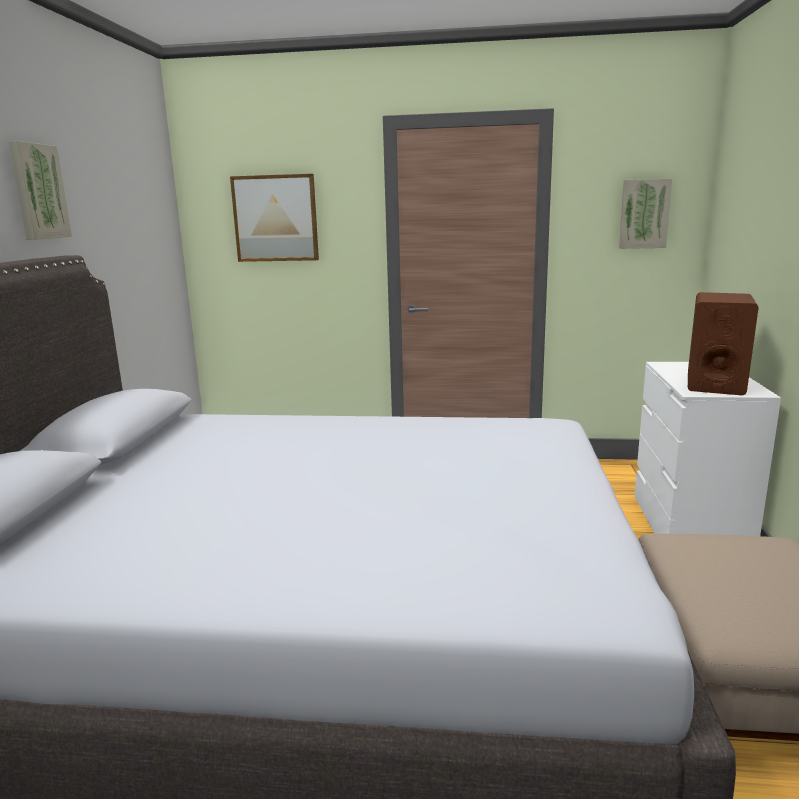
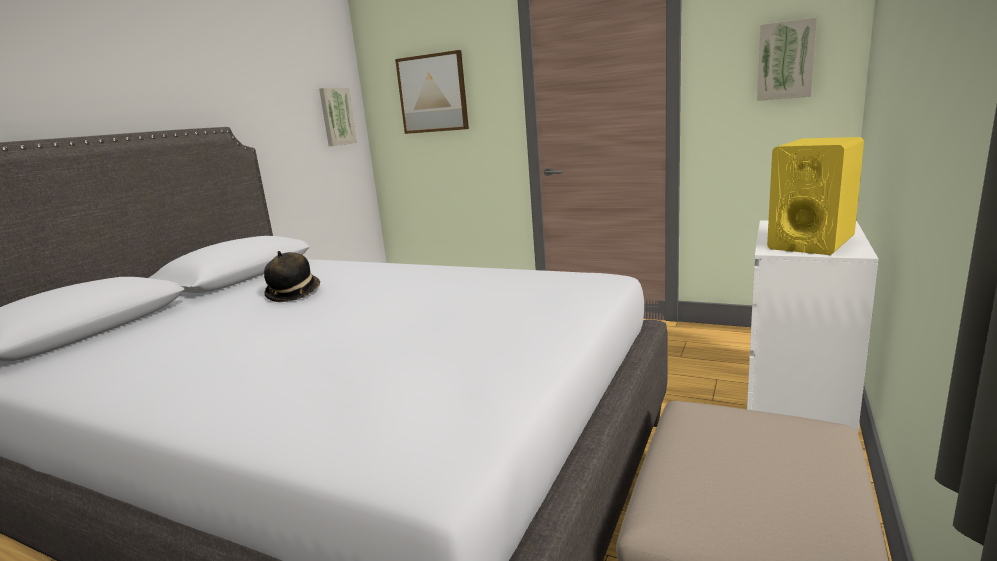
camera: 20 degrees right, 0 degrees up
picture [8,141,72,240] -> picture moved to [319,88,357,146]
brown speaker [688,292,759,395] -> yellow speaker [767,137,864,255]
none -> hat [264,251,320,302]

